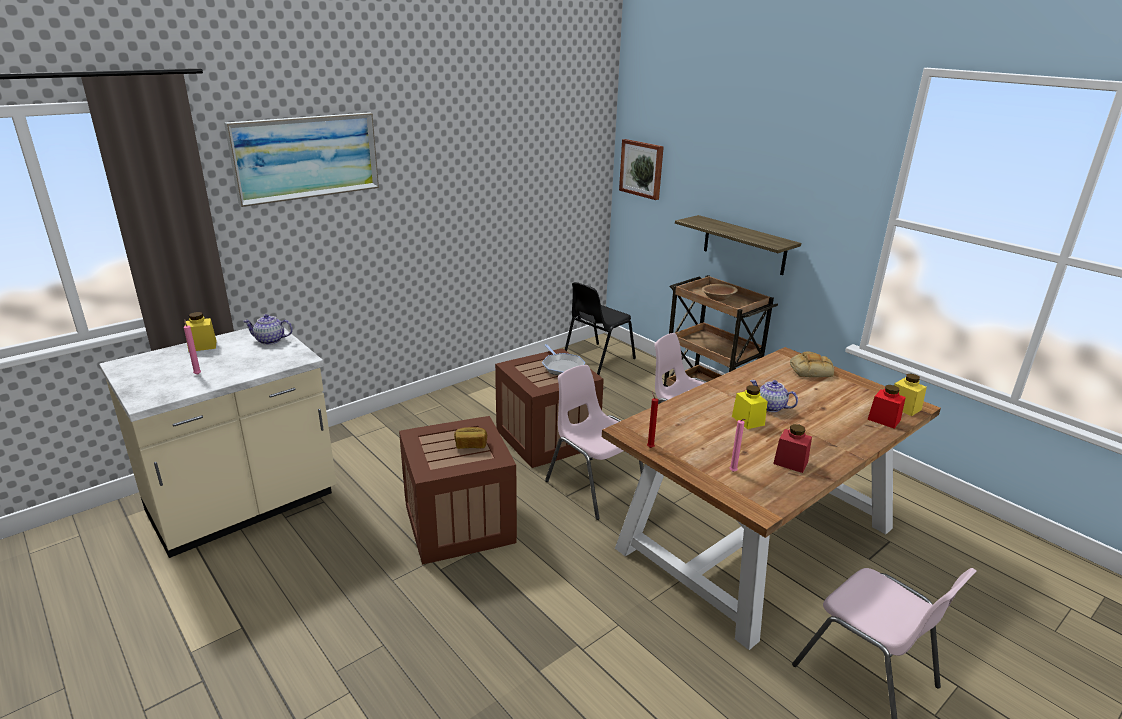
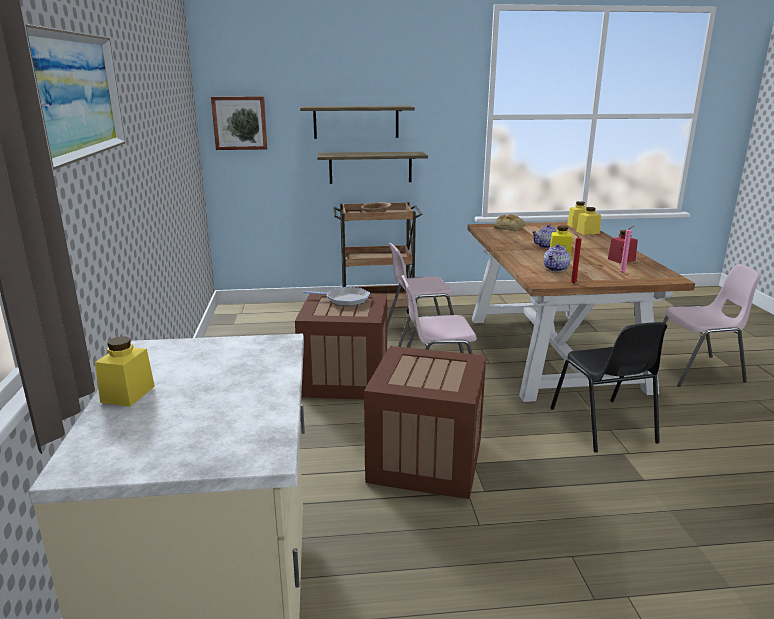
camera: 55 degrees left, 5 degrees down
pink candle [184,319,201,375] -> none
teapot [243,314,293,345] -> teapot moved to [543,244,571,272]
bread [454,427,487,449] -> none
black chair [565,282,636,375] -> black chair moved to [551,322,667,452]
red jar [867,385,906,429] -> yellow jar [576,207,601,235]
none -> shelf [300,106,415,139]

